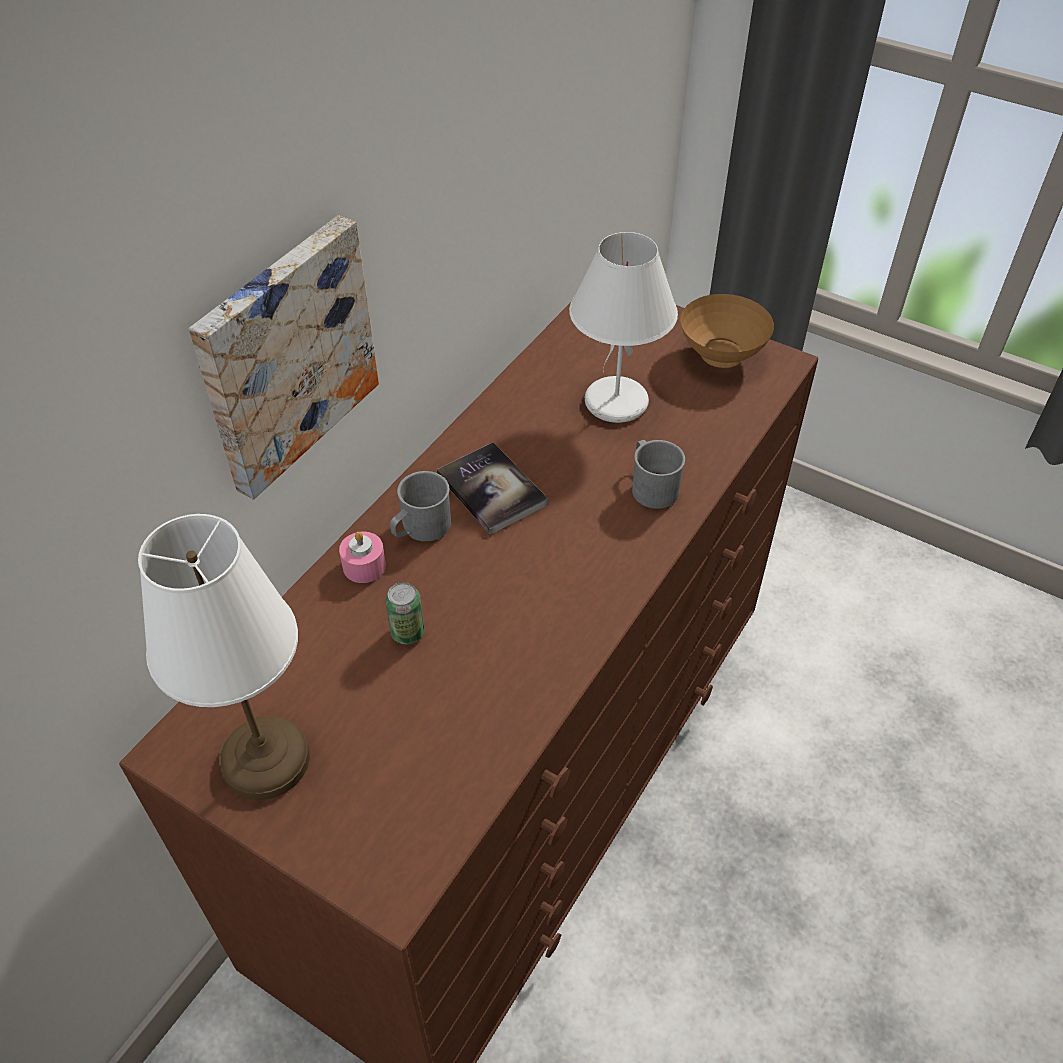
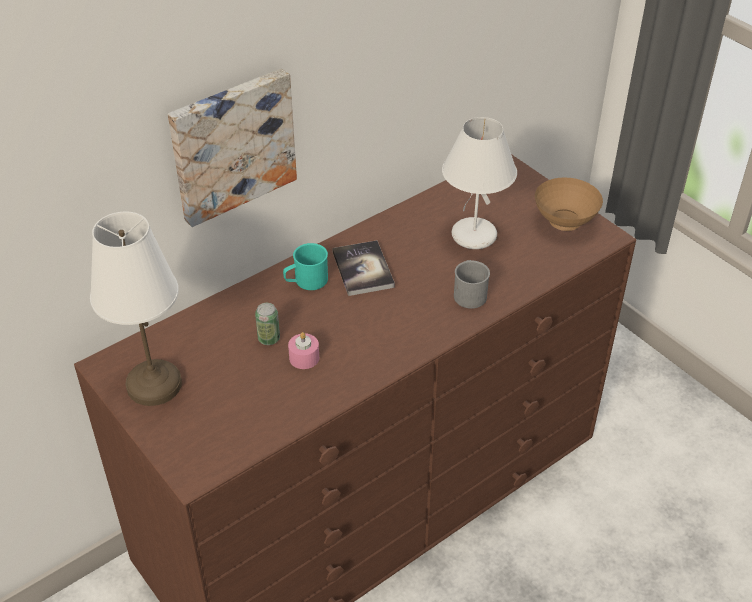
camera: 20 degrees right, 5 degrees down
pink candle [339,532,386,583] -> pink candle moved to [288,332,319,369]
grey mug [390,471,451,541] -> turquoise mug [283,243,328,290]

